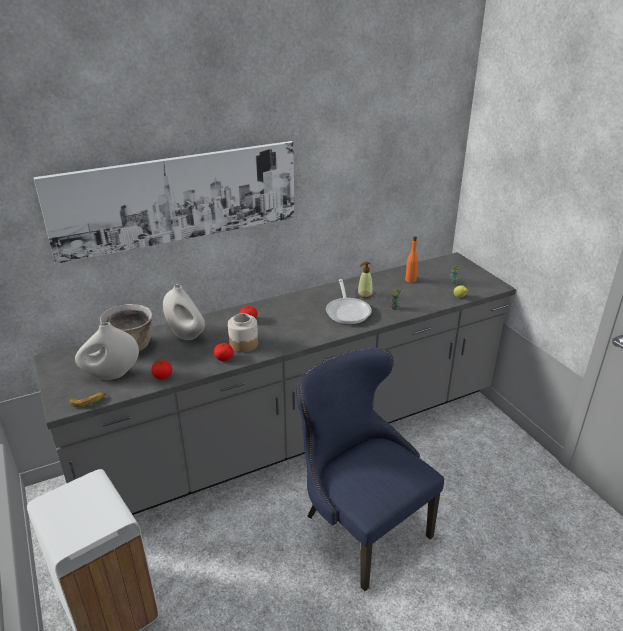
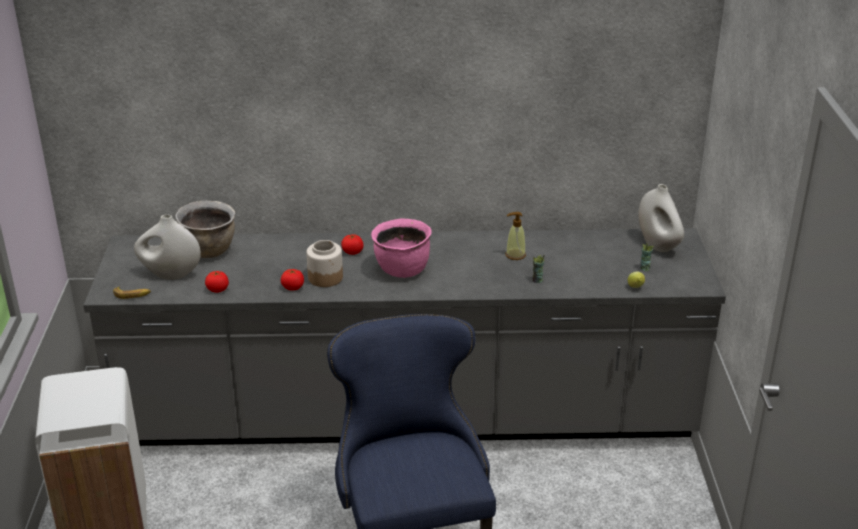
camera: 25 degrees right, 0 degrees up
picture [33,141,295,264] -> none
white vase [163,284,205,340] -> white vase moved to [639,184,684,252]
frying pan [326,279,372,324] -> none
orange bottle [405,236,418,283] -> none
none -> pink cooking pot [371,218,432,278]

